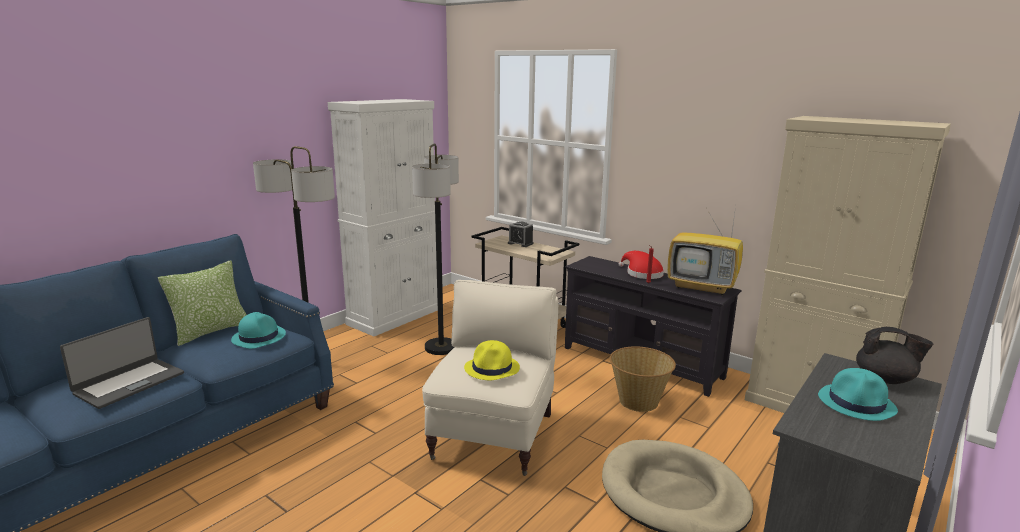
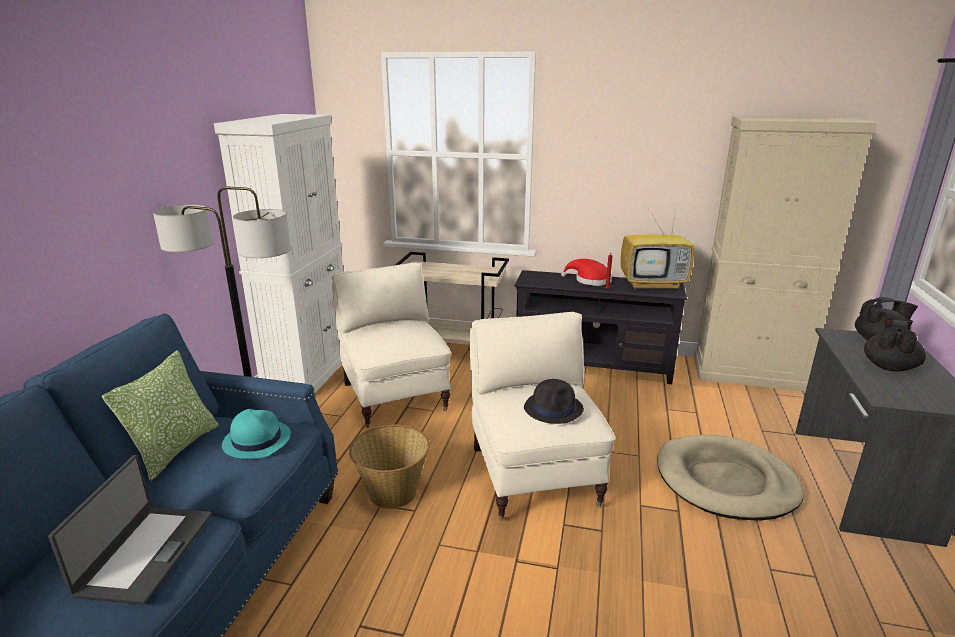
camera: 25 degrees left, 5 degrees up
floor lamp [412,144,459,355] -> beige armchair [332,263,451,428]
yellow hat [464,340,520,380] -> black hat [524,379,584,424]
alarm clock [508,222,534,247] -> none
basket [610,346,676,412] -> basket moved to [349,424,430,509]
turquoise hat [818,368,898,421] -> black teapot [864,318,926,371]

